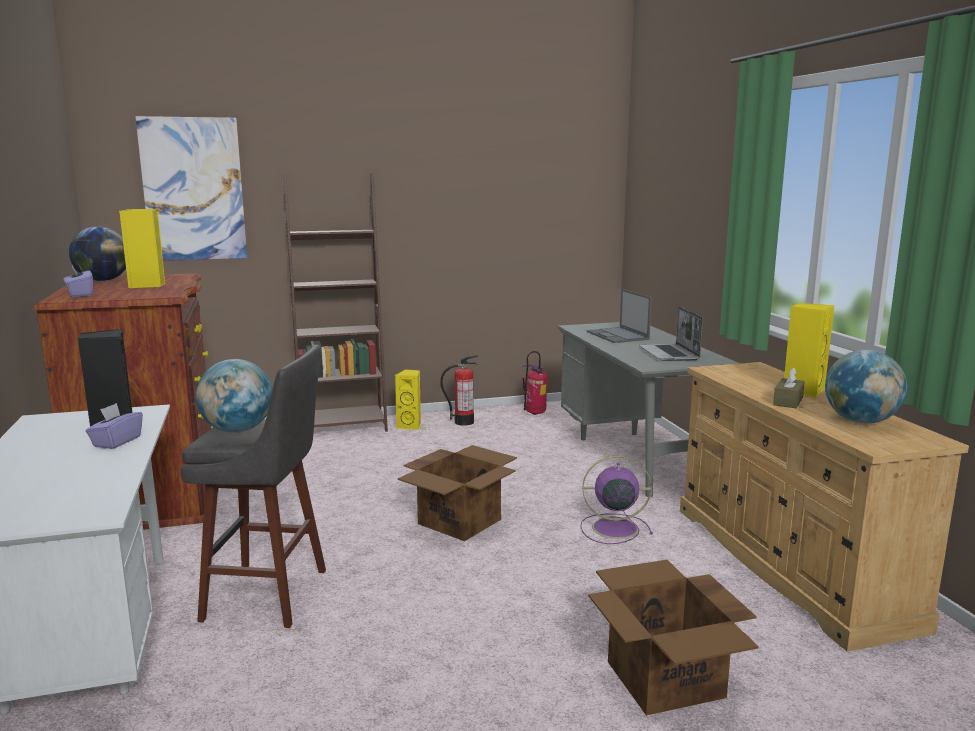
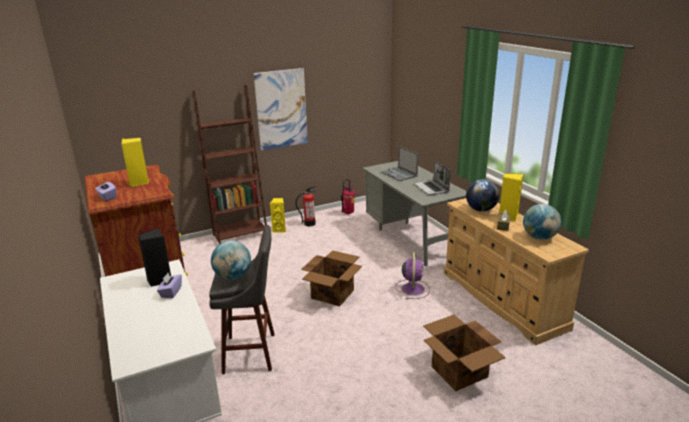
camera: 10 degrees left, 10 degrees up
globe [69,226,126,281] -> globe moved to [466,179,499,212]
picture [135,116,247,261] -> picture moved to [254,68,308,150]
purple fan [580,456,653,544] -> purple fan turned 105 degrees clockwise [395,252,430,299]

